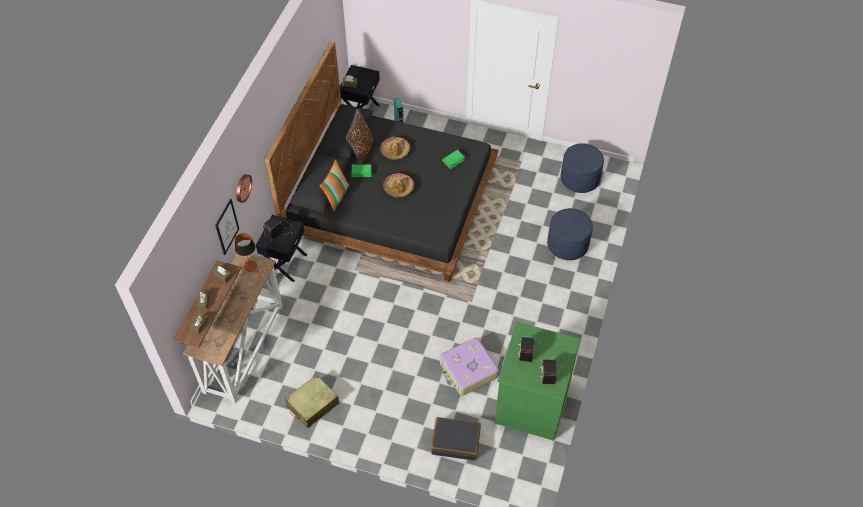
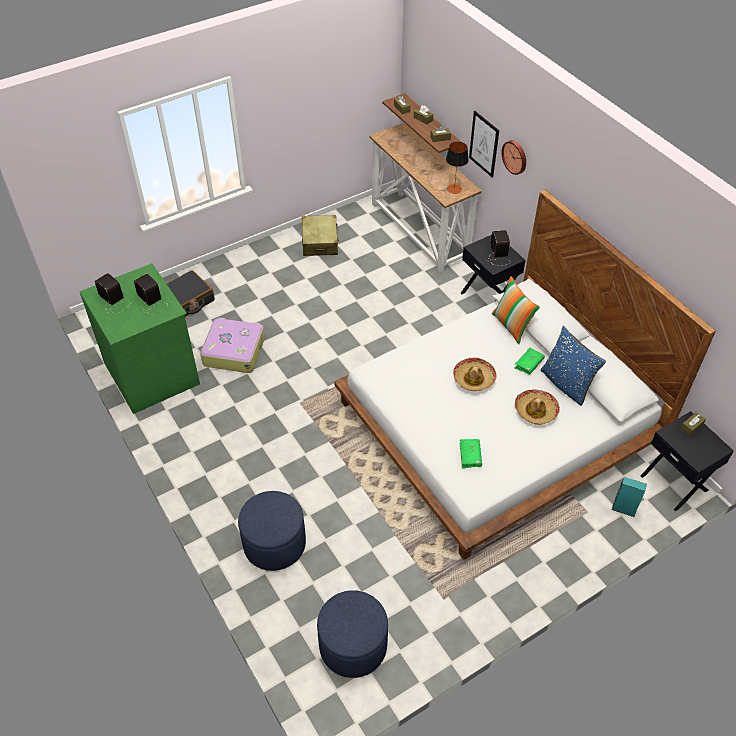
camera: 130 degrees right, 5 degrees down
black bed [264,41,498,282] -> white bed [334,190,716,560]
brown pillow [346,109,373,164] -> blue pillow [541,326,606,406]

